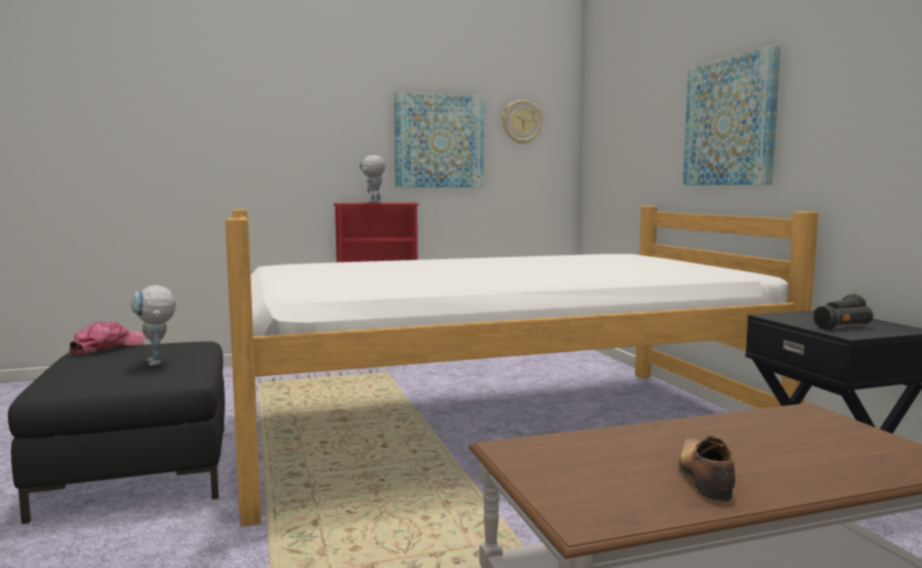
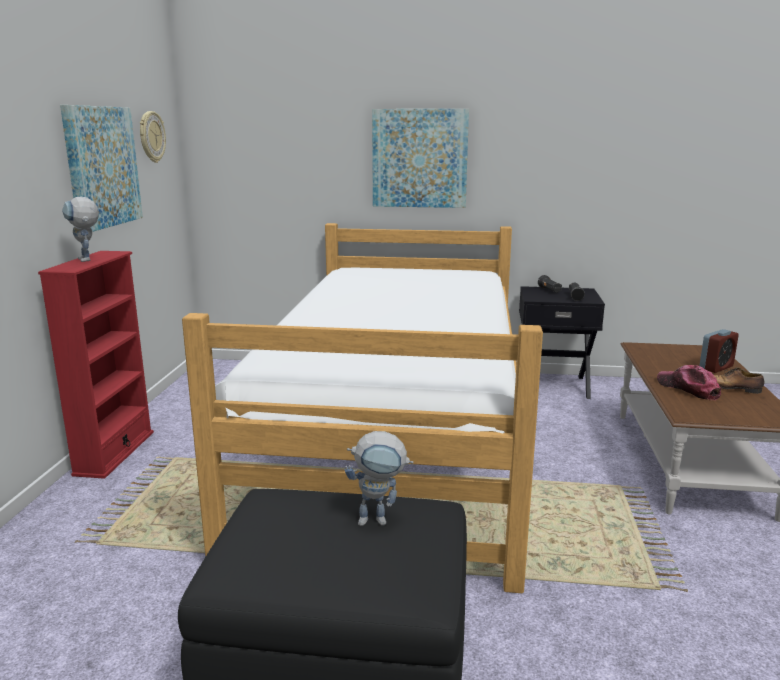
camera: 65 degrees left, 10 degrees up
cap [69,321,146,355] -> cap moved to [657,365,721,401]
none -> alarm clock [699,329,739,373]

